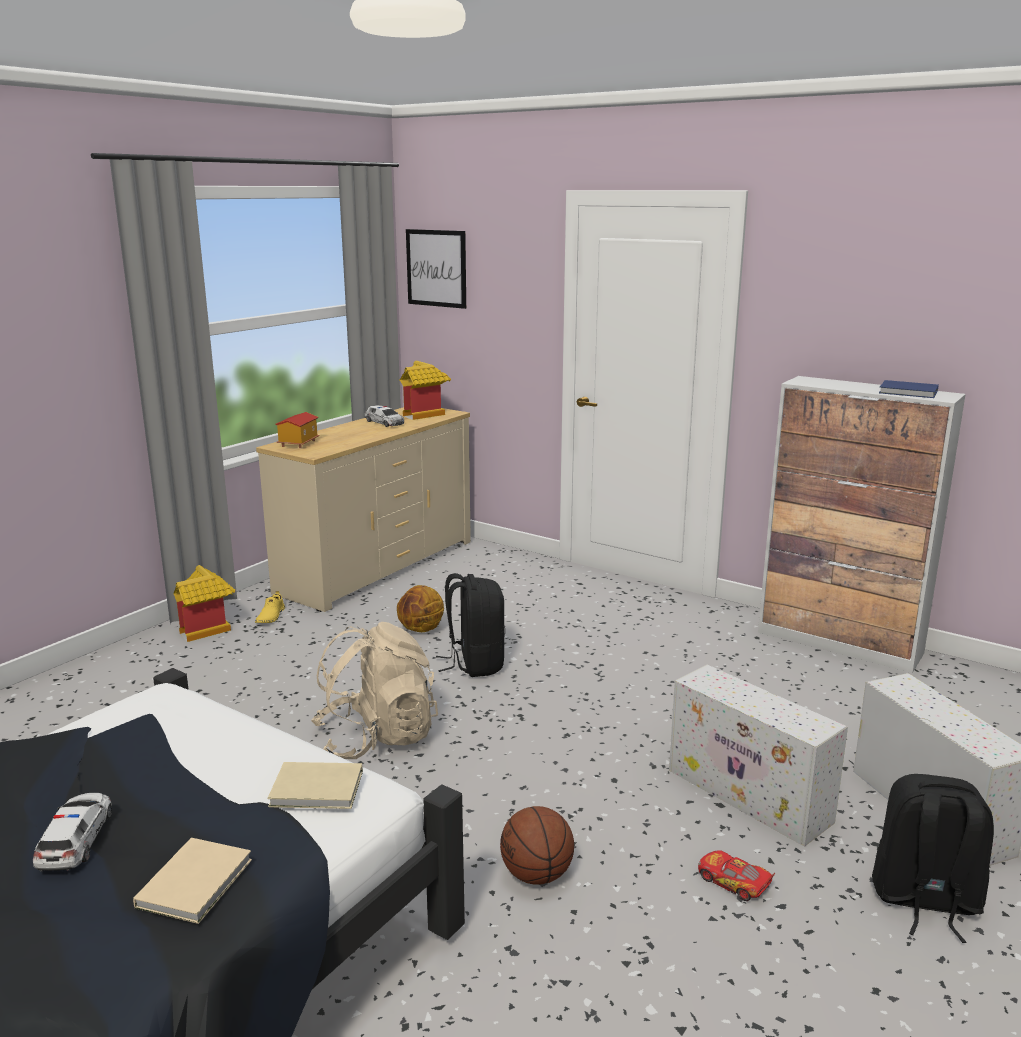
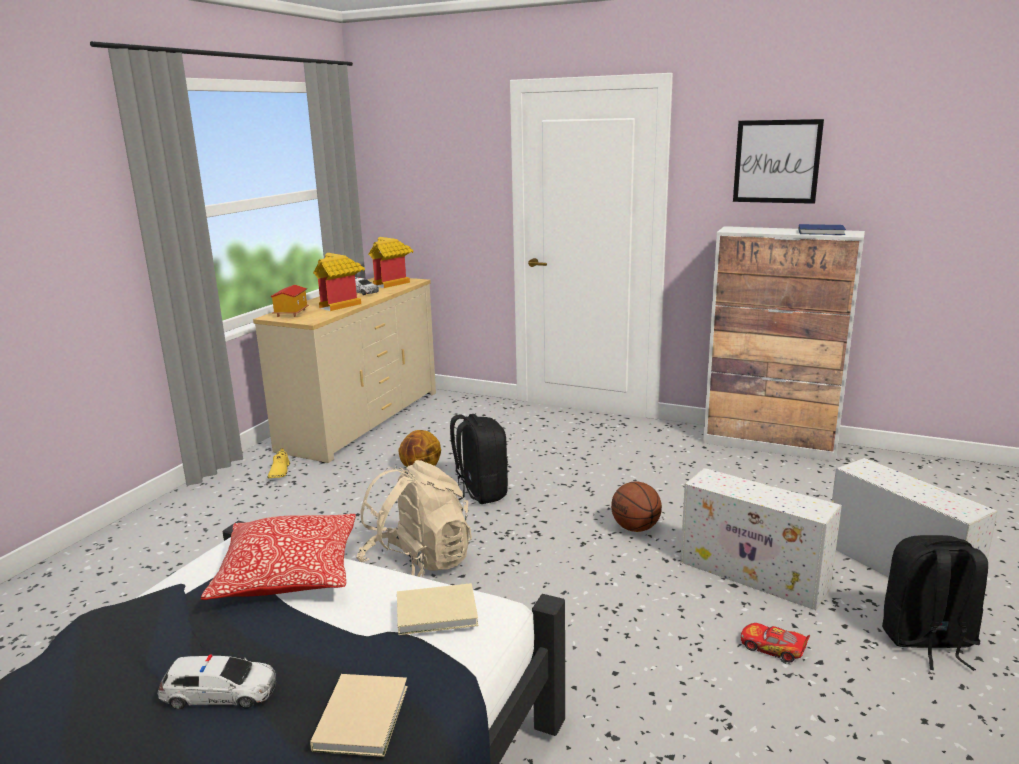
camera: 10 degrees left, 0 degrees up
toy car [33,793,112,872] -> toy car turned 105 degrees clockwise [157,654,276,710]
toy house [173,565,235,642] -> toy house moved to [313,253,365,311]
picture [406,229,466,309] -> picture moved to [733,119,824,204]
basketball [500,806,574,885] -> basketball moved to [611,482,662,532]
none -> pillow [201,514,356,600]

